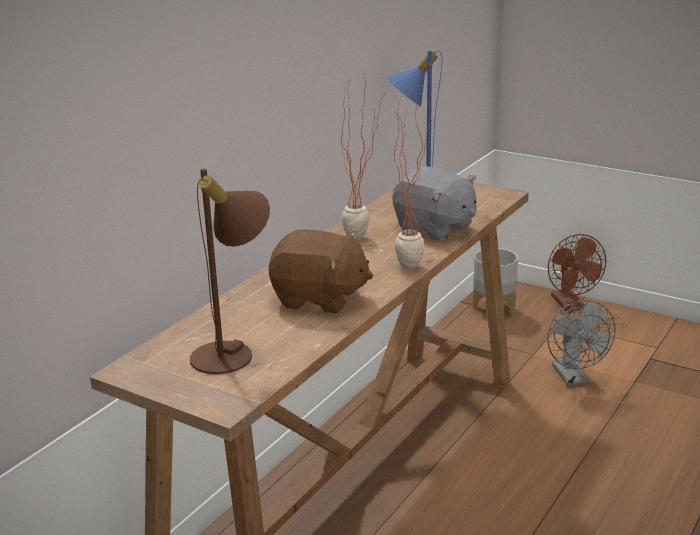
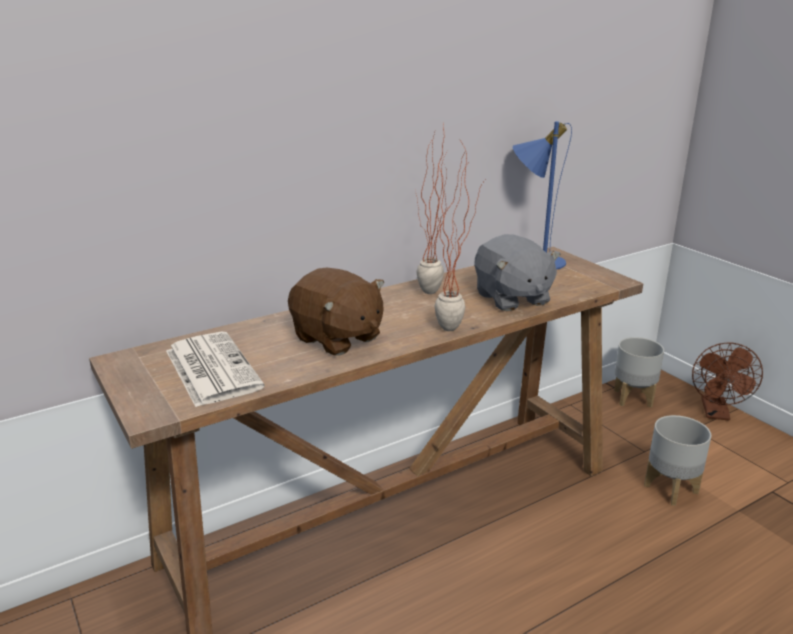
camera: 25 degrees right, 0 degrees up
brown table lamp [190,169,270,374] -> newspaper [166,332,264,407]
grey fan [547,300,616,387] -> grey planter [644,415,711,506]

